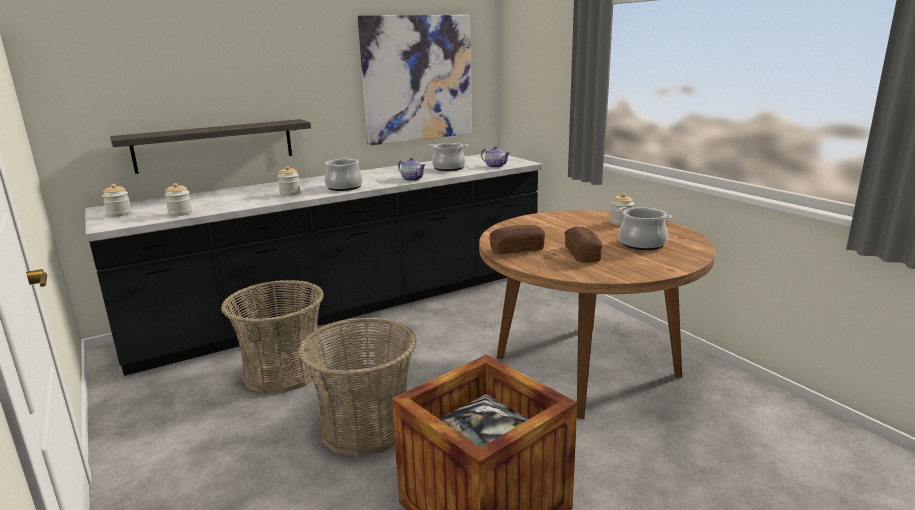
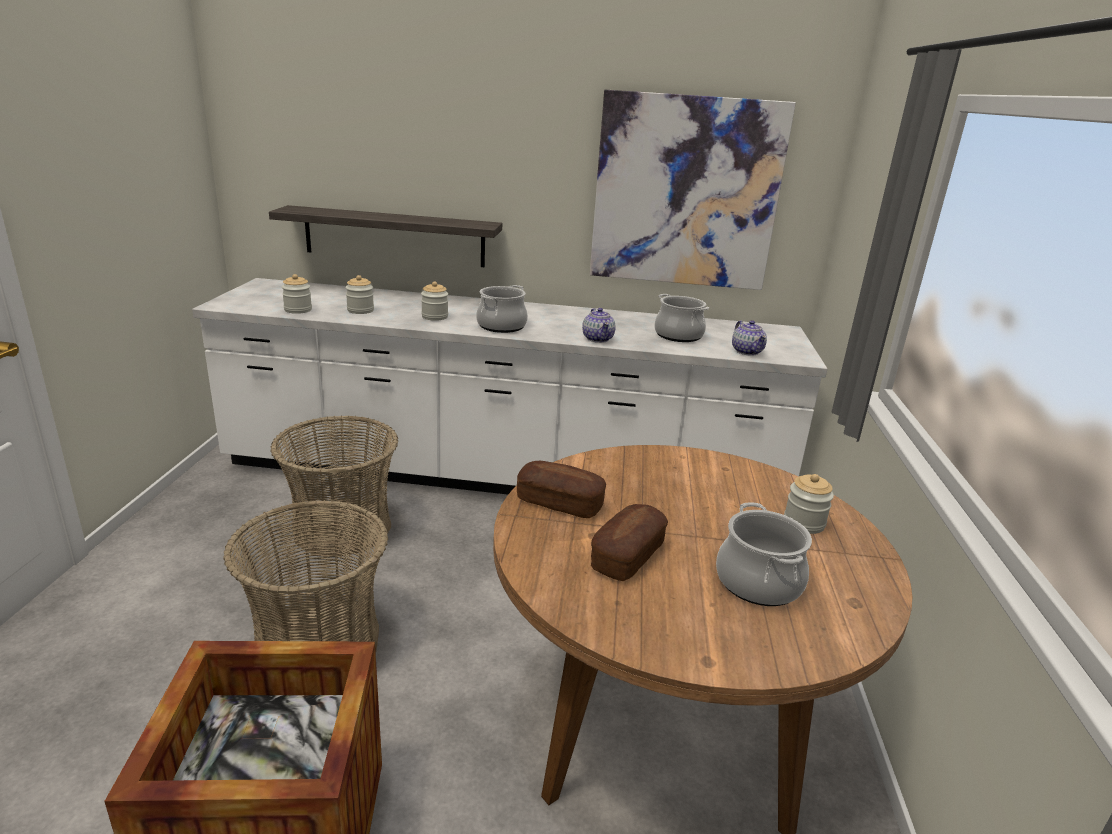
camera: 35 degrees right, 5 degrees up
black counter [85,153,542,376] -> white counter [192,278,828,495]
jar [102,184,132,217] -> jar moved to [346,275,374,314]

